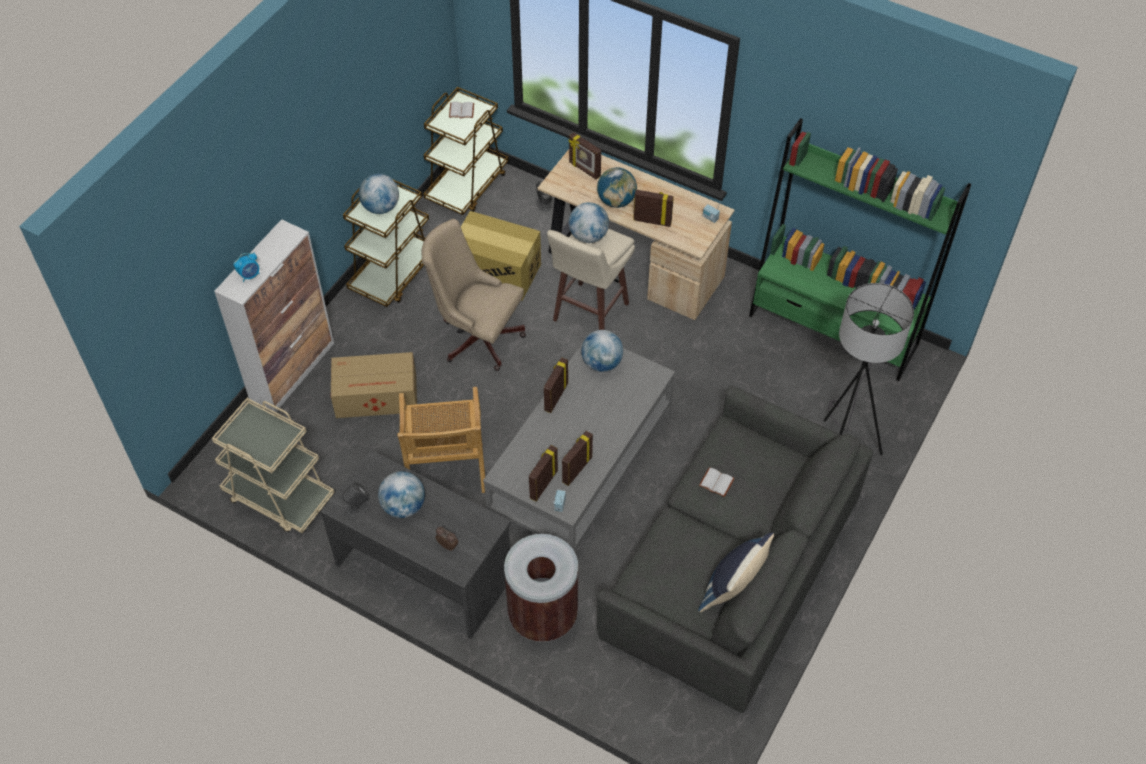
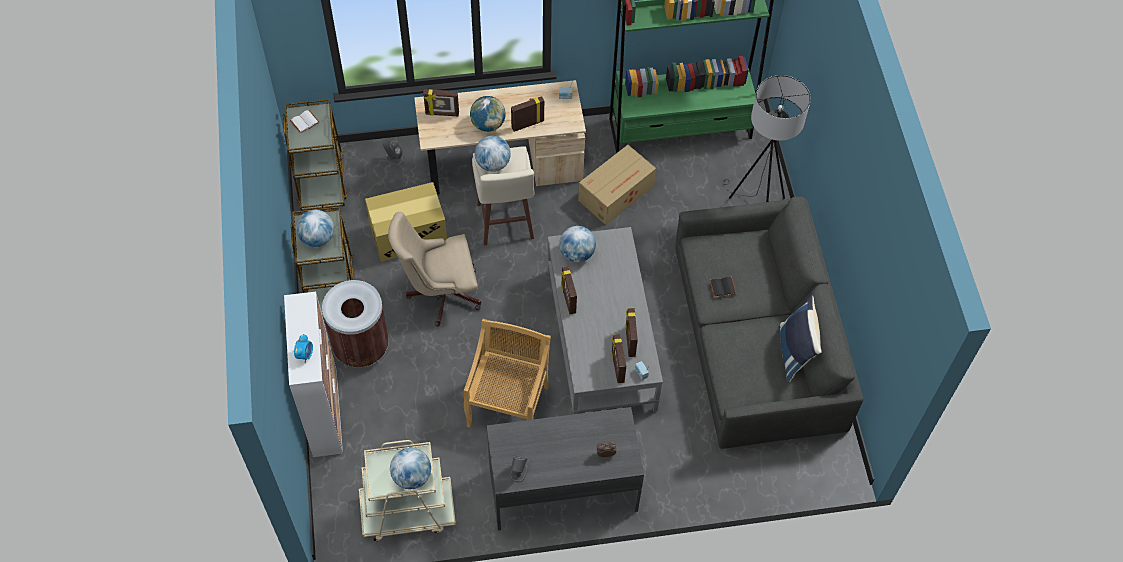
camera: 40 degrees left, 5 degrees up
cardboard box [331,352,417,418] -> cardboard box moved to [578,145,656,225]
globe [378,471,425,518] -> globe moved to [390,448,431,489]
beige chair [397,387,485,493] -> beige chair turned 120 degrees counterclockwise [464,319,551,428]
brown trash can [504,534,578,642] -> brown trash can moved to [322,280,389,368]
white book [699,467,735,497] -> black book [709,277,737,298]

